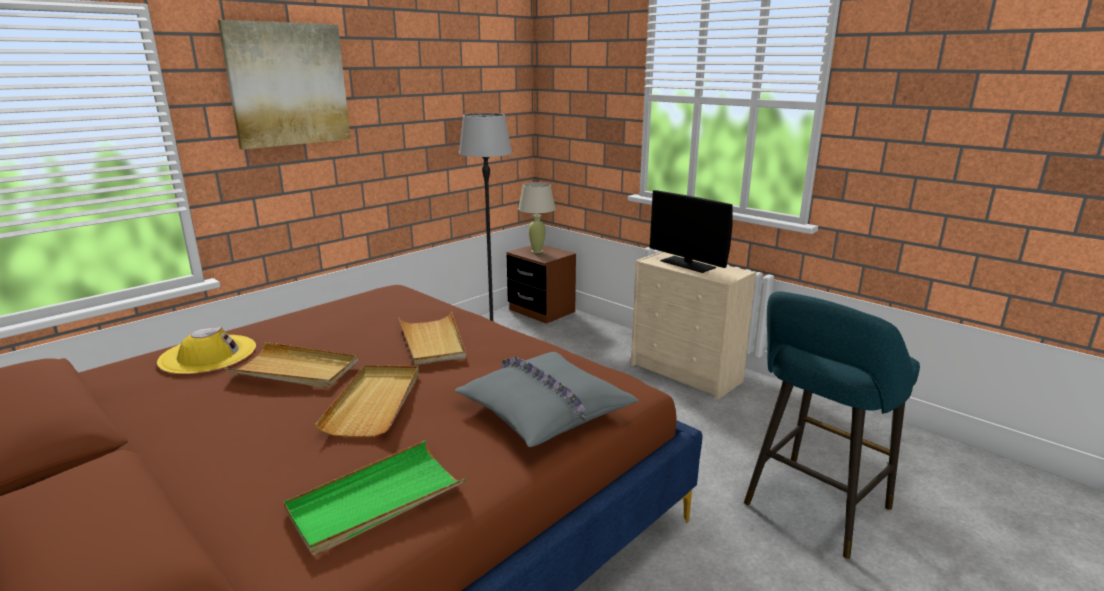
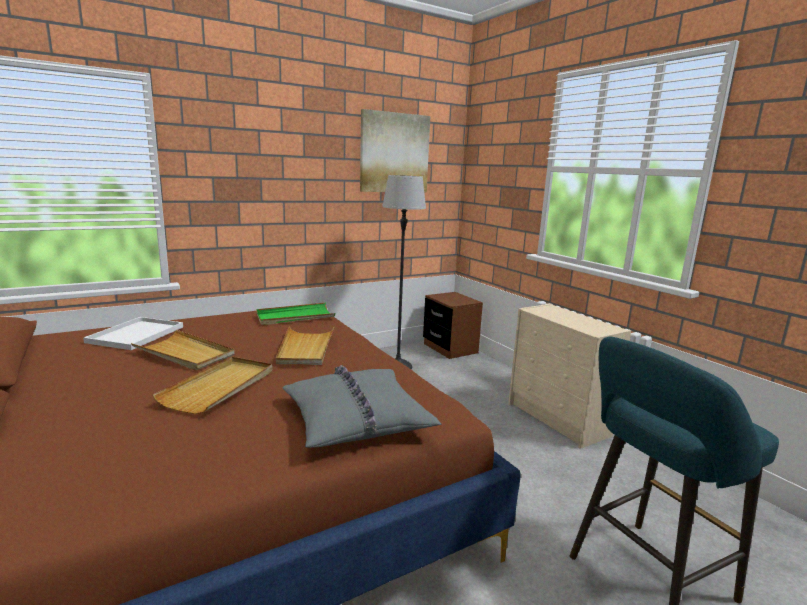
camera: 15 degrees right, 5 degrees down
yellow hat [157,327,256,374] -> white tray [83,317,183,350]
picture [218,20,351,150] -> picture moved to [360,109,430,193]
green tray [284,440,466,555] -> green tray moved to [256,303,335,325]
beige table lamp [518,182,556,253] -> none
monitor [650,190,732,273] -> none

